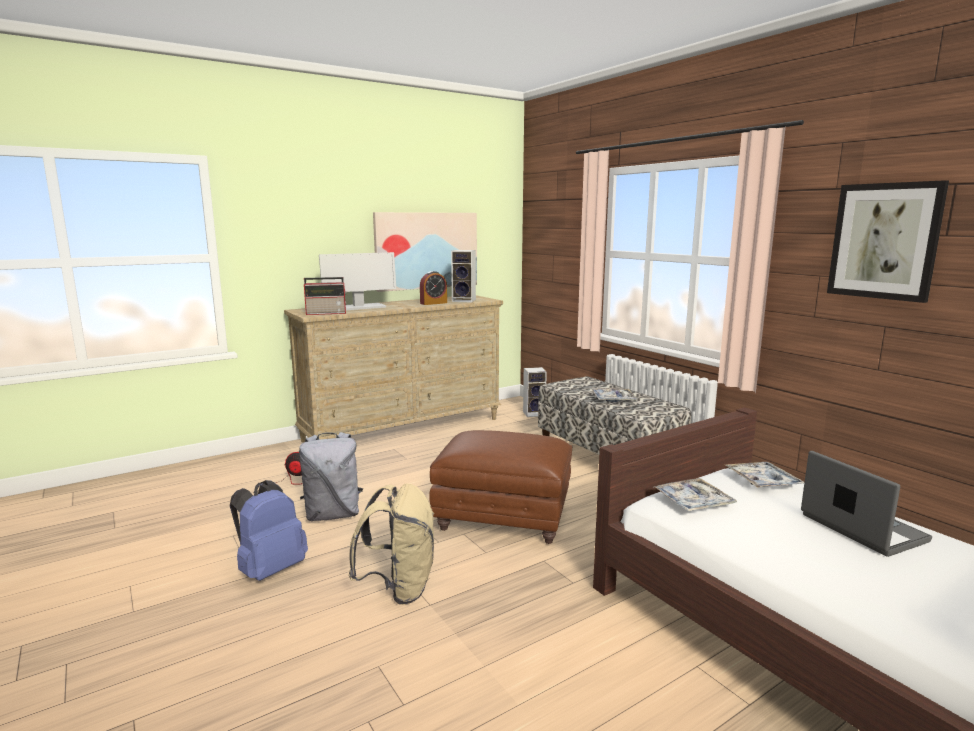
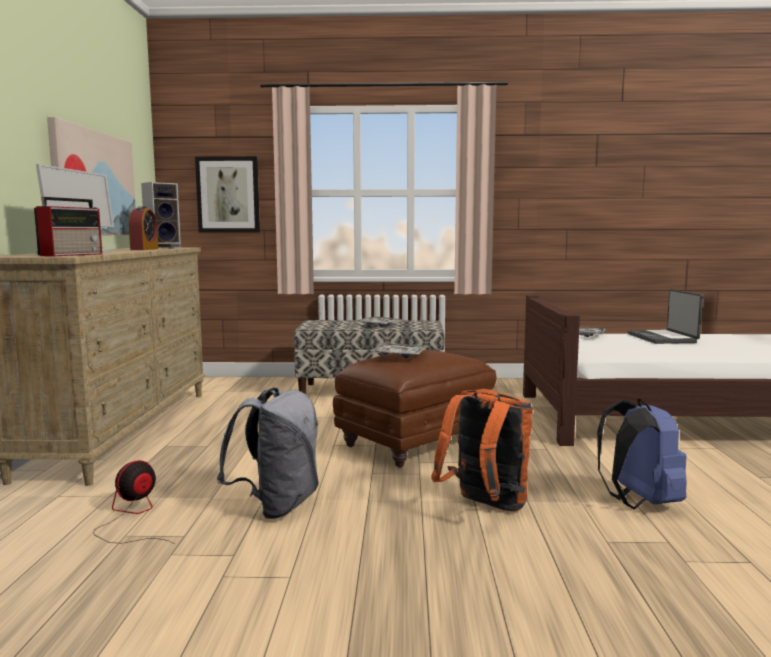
camera: 55 degrees left, 5 degrees down
blue backpack [230,480,308,581] -> blue backpack moved to [597,398,687,509]
beige backpack [348,484,434,605] -> orange backpack [431,389,533,512]
speaker [523,367,547,417] -> none
tray [654,478,737,512] -> tray moved to [372,343,428,358]
laptop [801,451,932,557] -> laptop turned 105 degrees counterclockwise [628,289,703,344]
picture [827,180,949,303] -> picture moved to [195,156,260,233]

